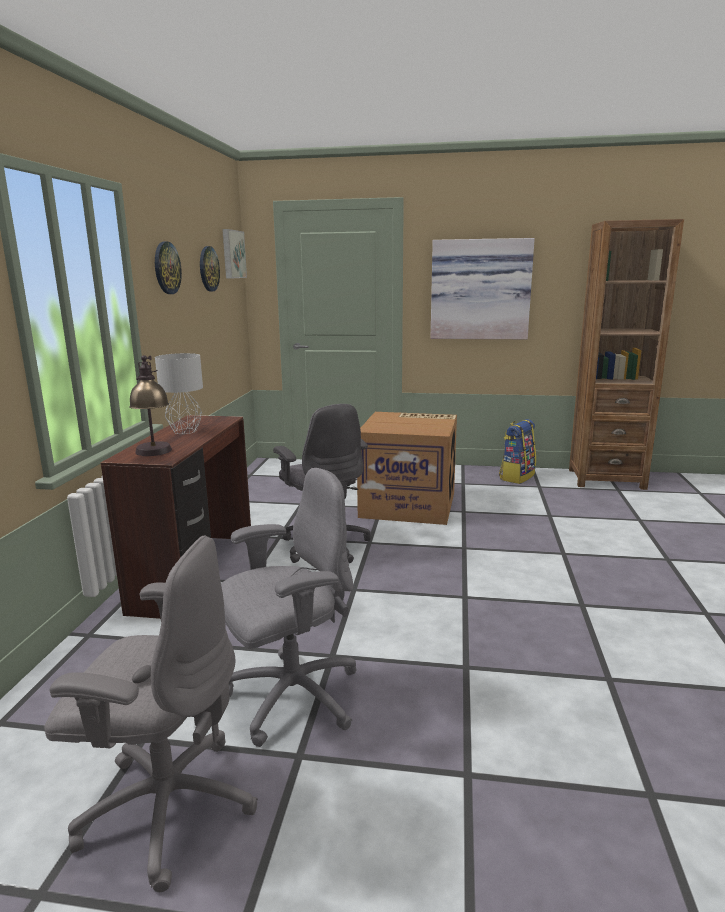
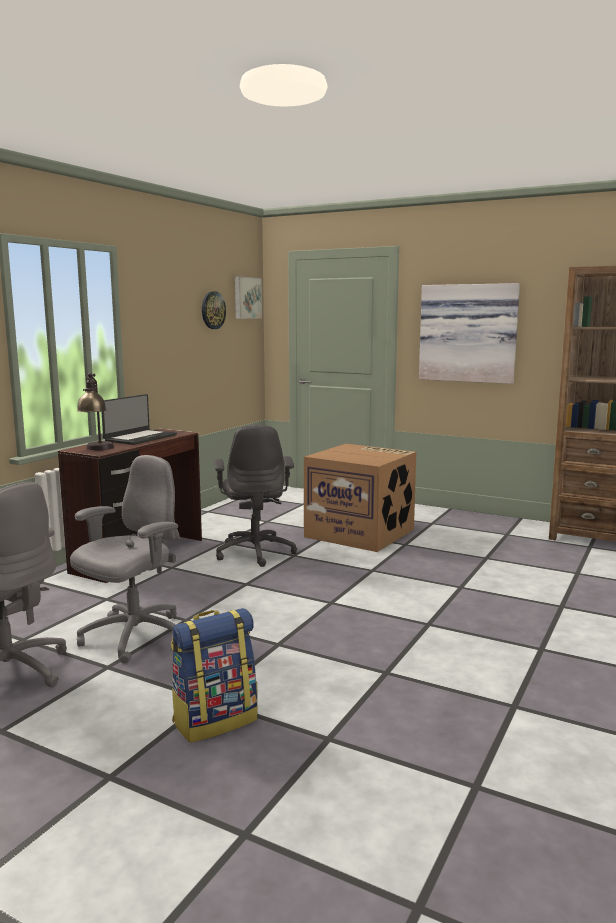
camera: 20 degrees right, 5 degrees down
wall clock [155,242,182,294] -> none
grey table lamp [155,353,203,434] -> laptop [102,394,177,445]
grey office chair [221,468,356,747] -> grey office chair turned 45 degrees counterclockwise [70,455,180,664]
backpack [499,419,536,484] -> backpack moved to [171,608,258,743]

